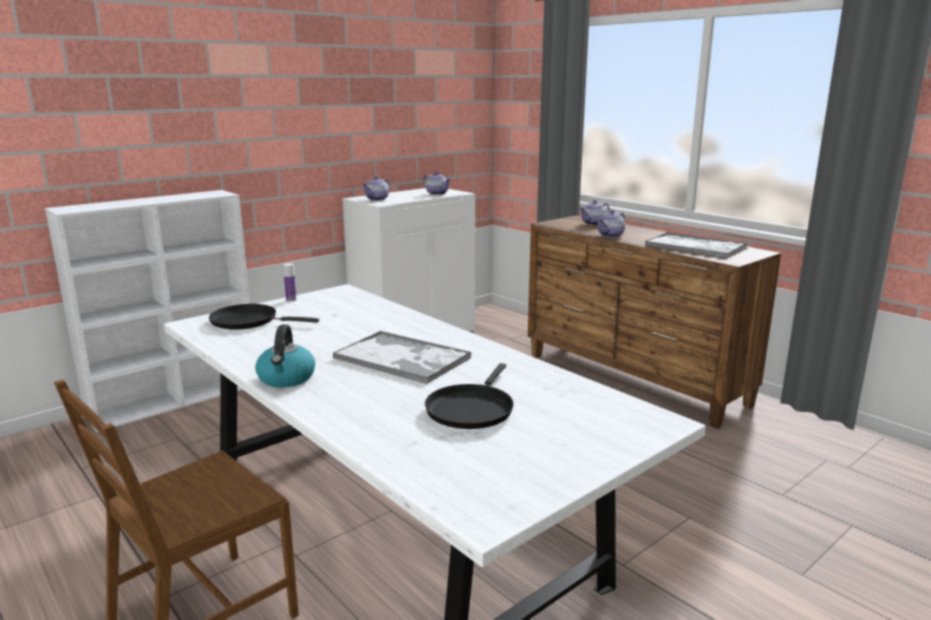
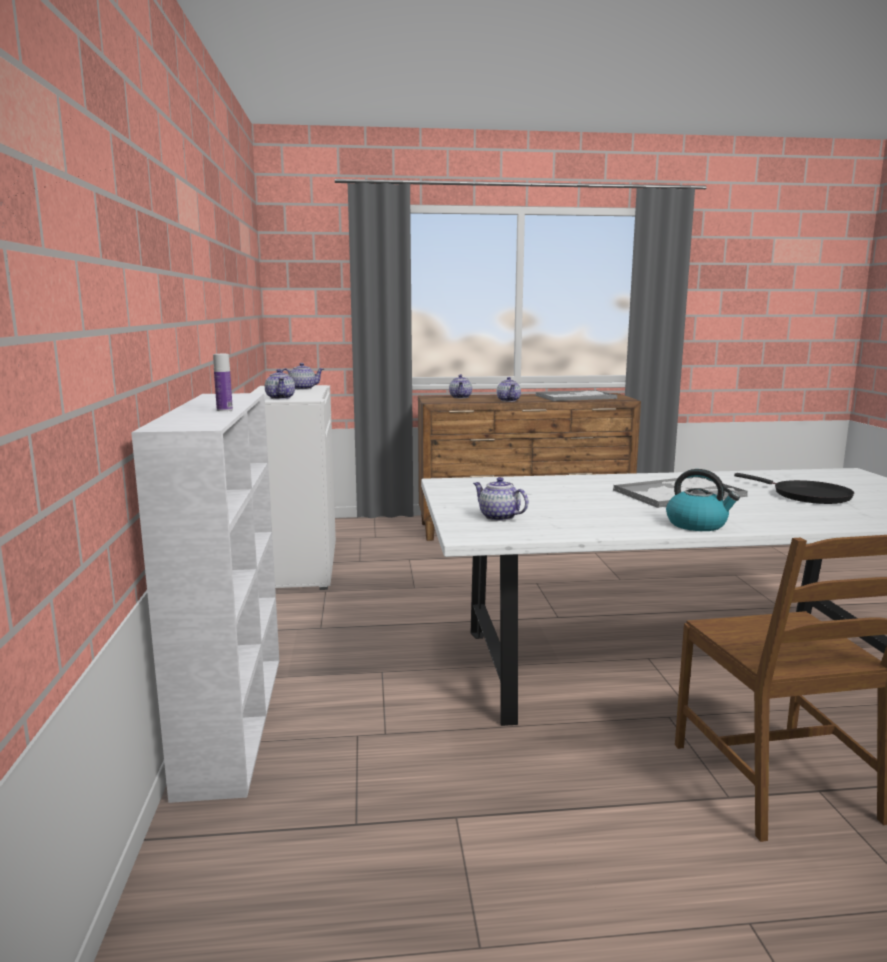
camera: 55 degrees left, 5 degrees down
black frying pan [209,304,319,330] -> teapot [473,477,528,521]
bottle [283,263,297,302] -> bottle moved to [213,354,233,411]

